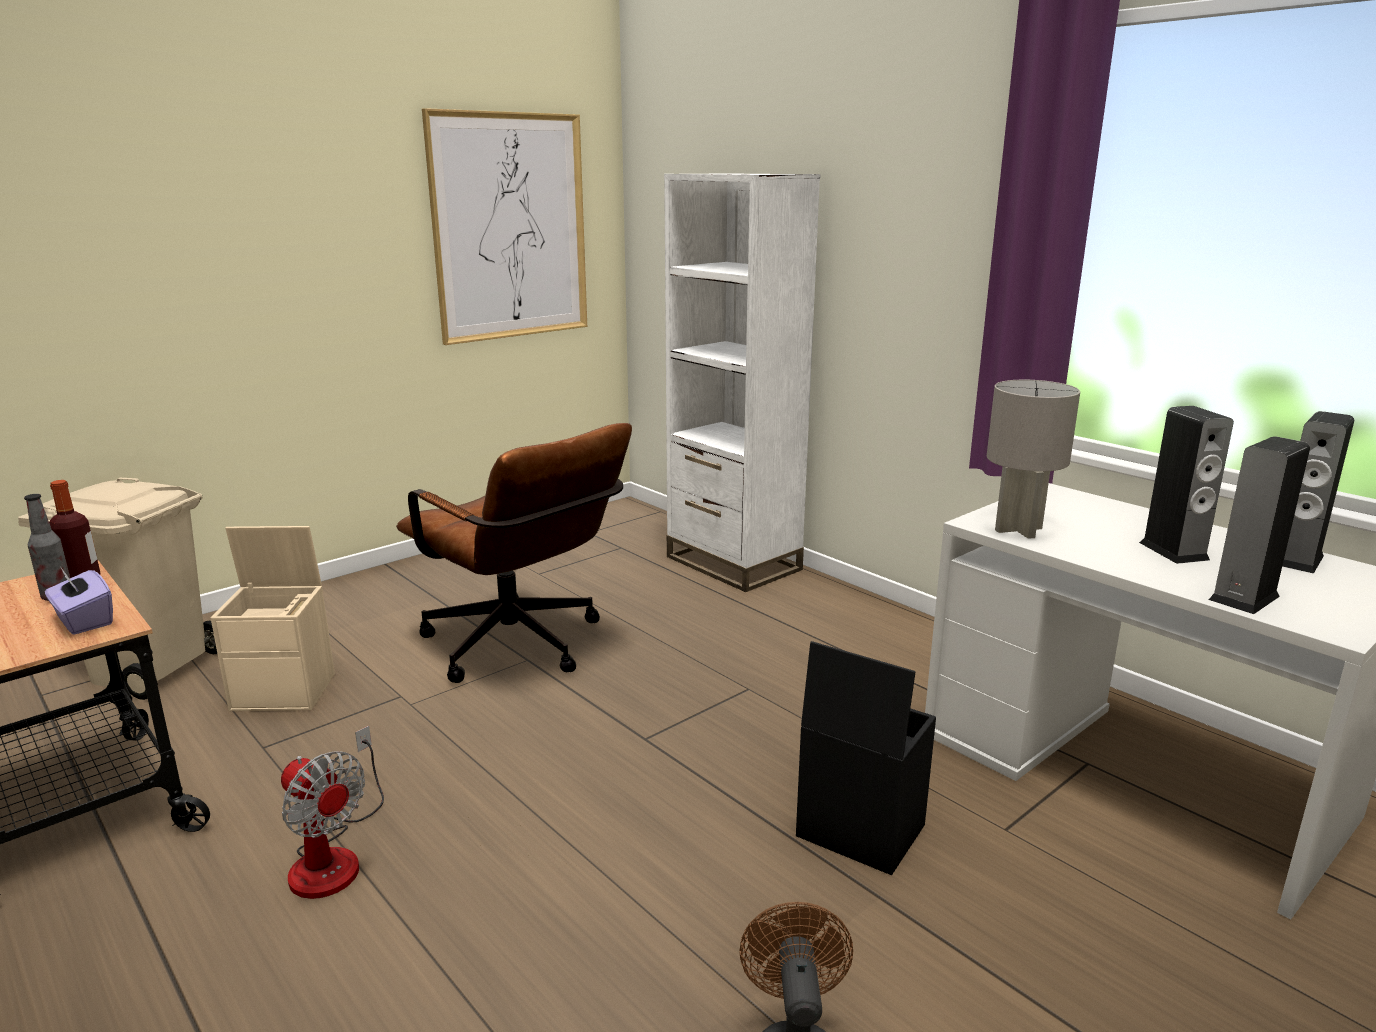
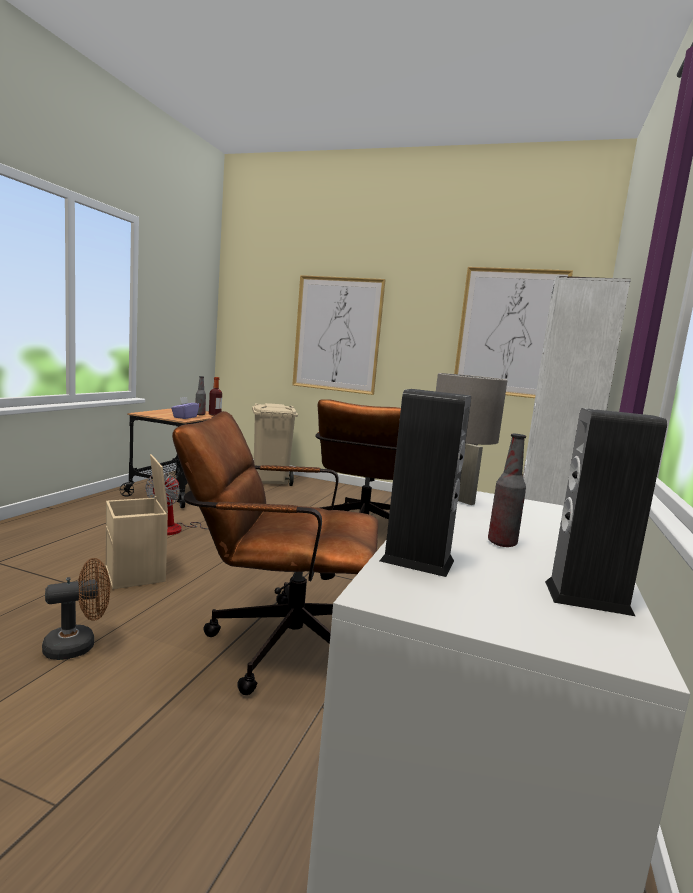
camera: 60 degrees right, 10 degrees down
beige storage box [211,526,335,711] -> beige storage box moved to [106,454,168,589]
black storage box [796,641,936,875] -> brown office chair [172,411,379,695]
speaker [1139,406,1234,564] -> bottle [488,434,526,547]
none -> picture [292,275,385,395]

